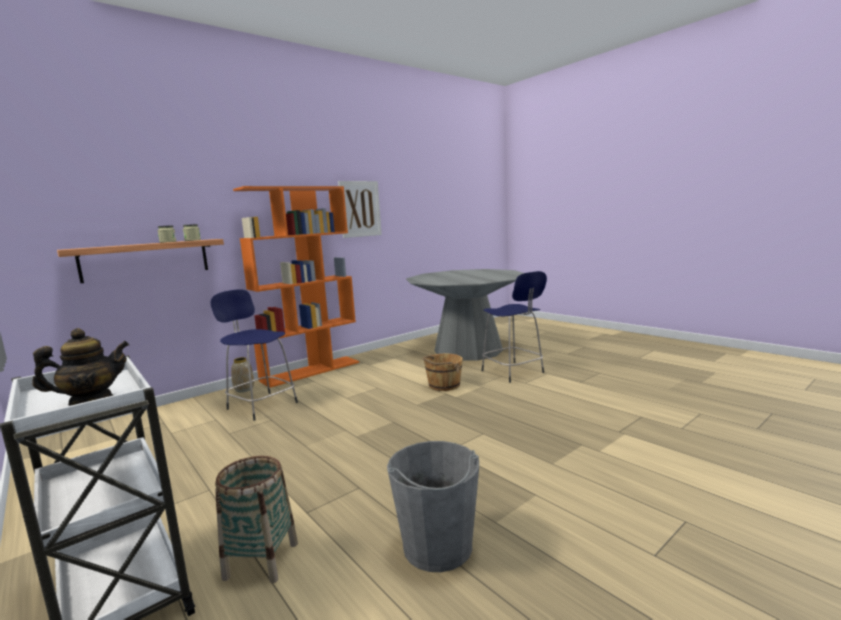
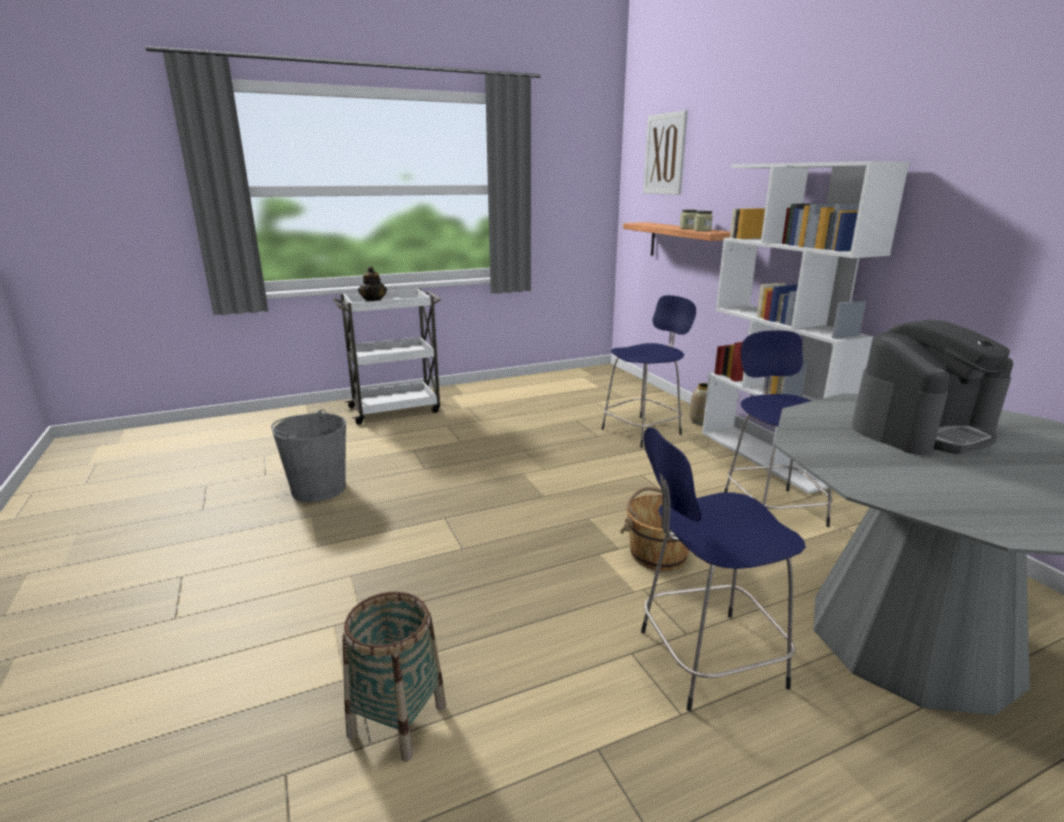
camera: 105 degrees right, 10 degrees up
basket [215,456,298,583] -> basket moved to [342,592,446,762]
orange bookcase [233,186,359,388] -> white bookcase [702,161,910,494]
picture [338,181,382,238] -> picture moved to [643,110,688,195]
none -> blue stool [724,330,833,527]
none -> coffee machine [852,320,1013,455]

